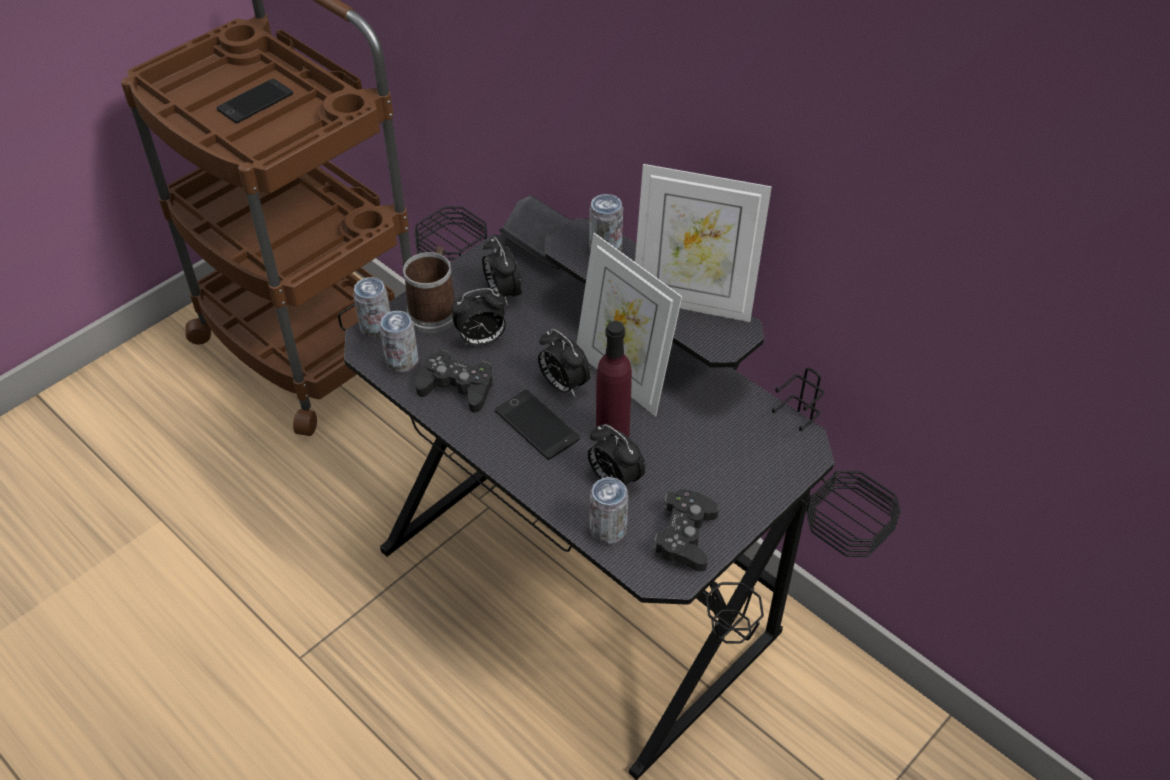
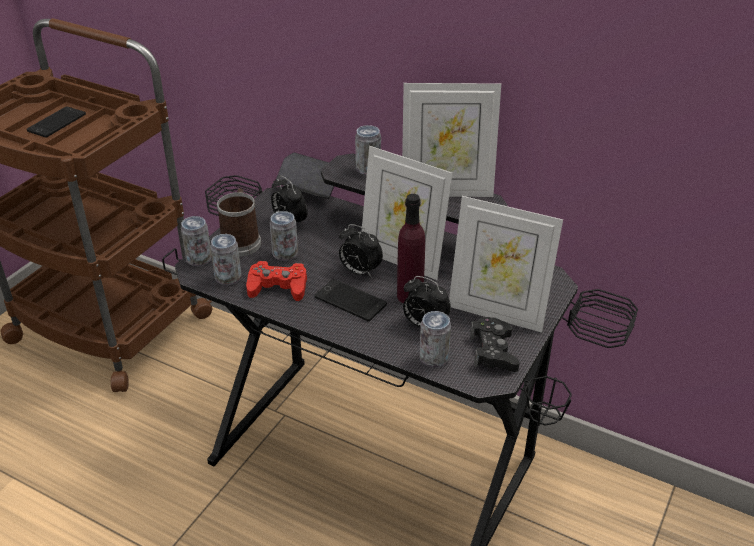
camera: 15 degrees left, 10 degrees down
black game controller [416,350,493,413] -> red game controller [246,261,307,301]
alarm clock [452,288,506,346] -> can [270,211,298,261]
none -> picture frame [449,196,563,333]

